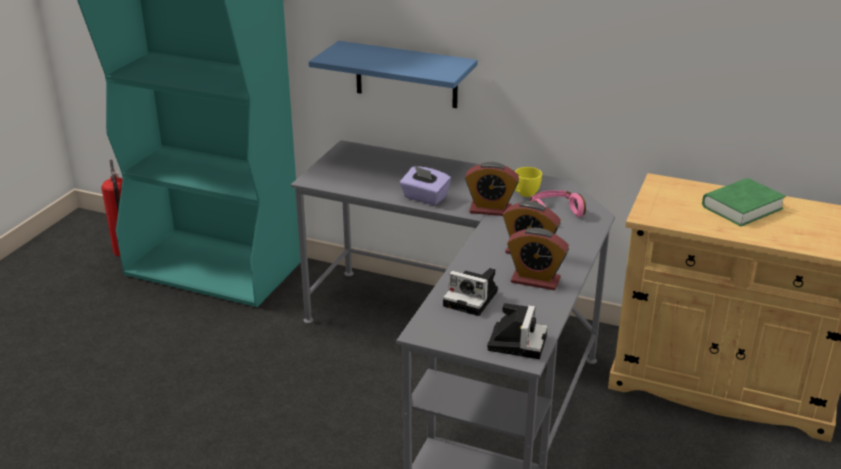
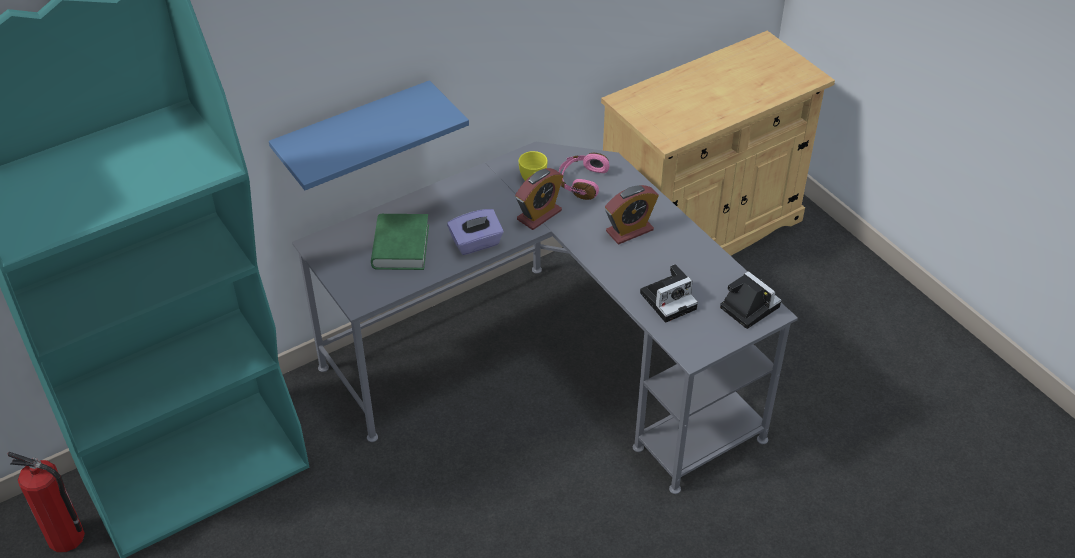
camera: 55 degrees left, 15 degrees up
alarm clock [507,228,569,290] -> none
green book [702,178,786,226] -> green book moved to [371,214,429,270]

